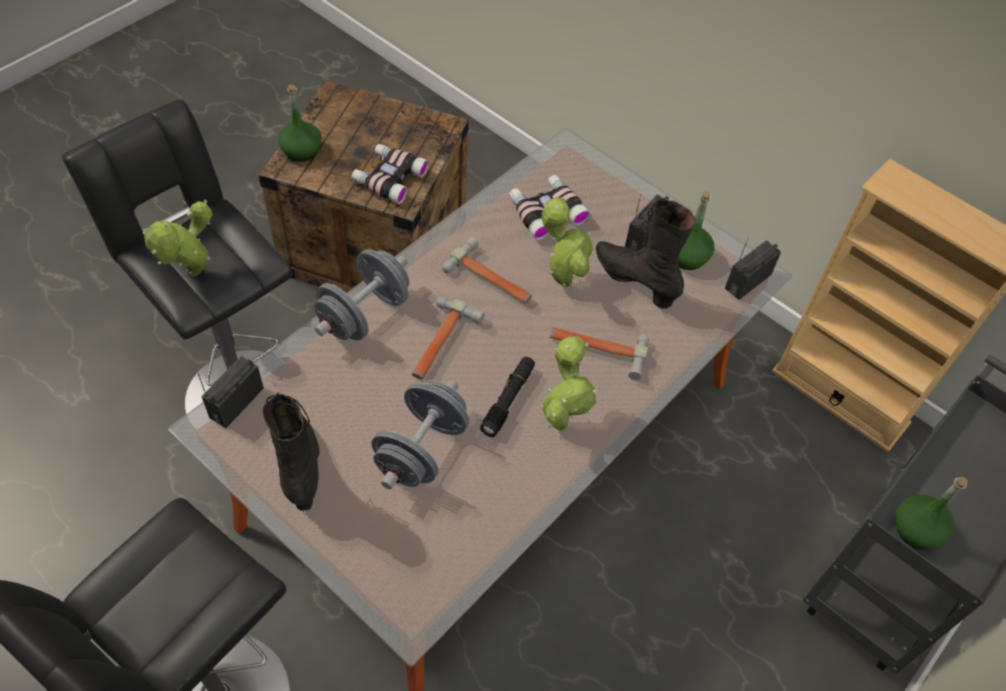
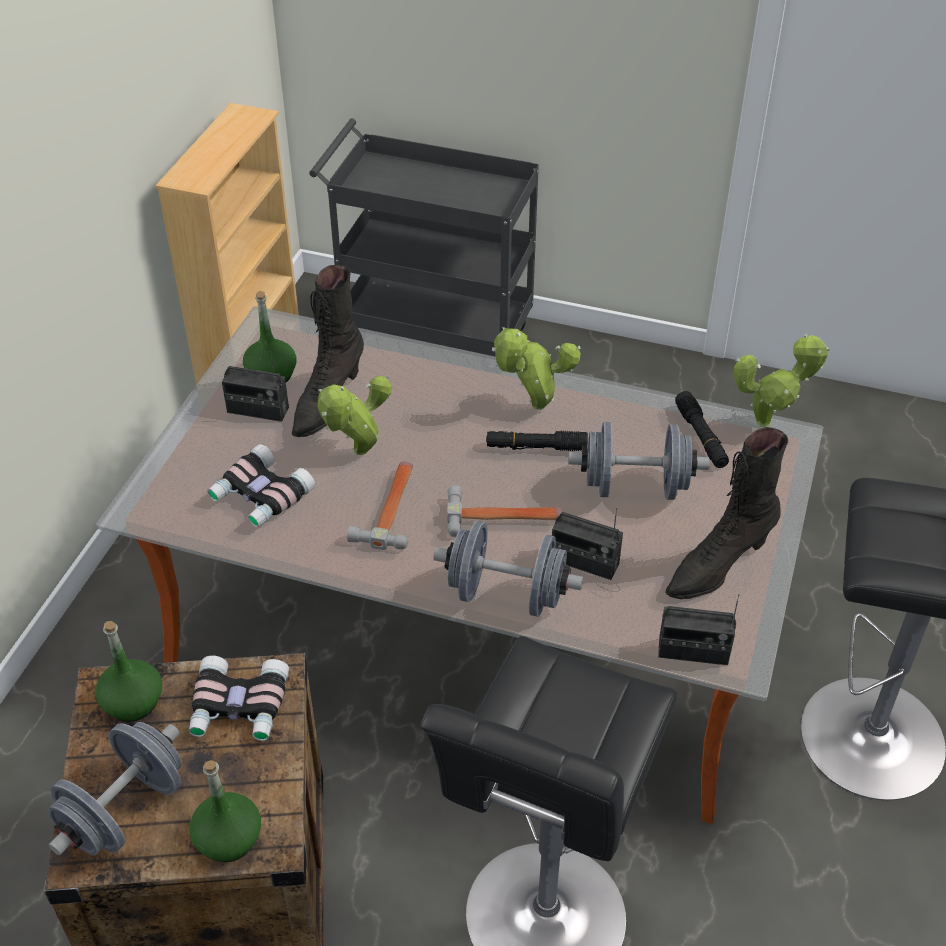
camera: 110 degrees left, 10 degrees down
potted plant [143,199,212,276] -> potted plant moved to [733,334,829,427]
hammer [550,327,649,380] -> none
radio [725,238,781,300] -> radio moved to [552,508,623,580]
green bottle [896,477,967,549] -> green bottle moved to [95,621,162,722]
none -> grey dumbbell [48,722,182,855]
none -> black flashlight [675,391,729,468]

